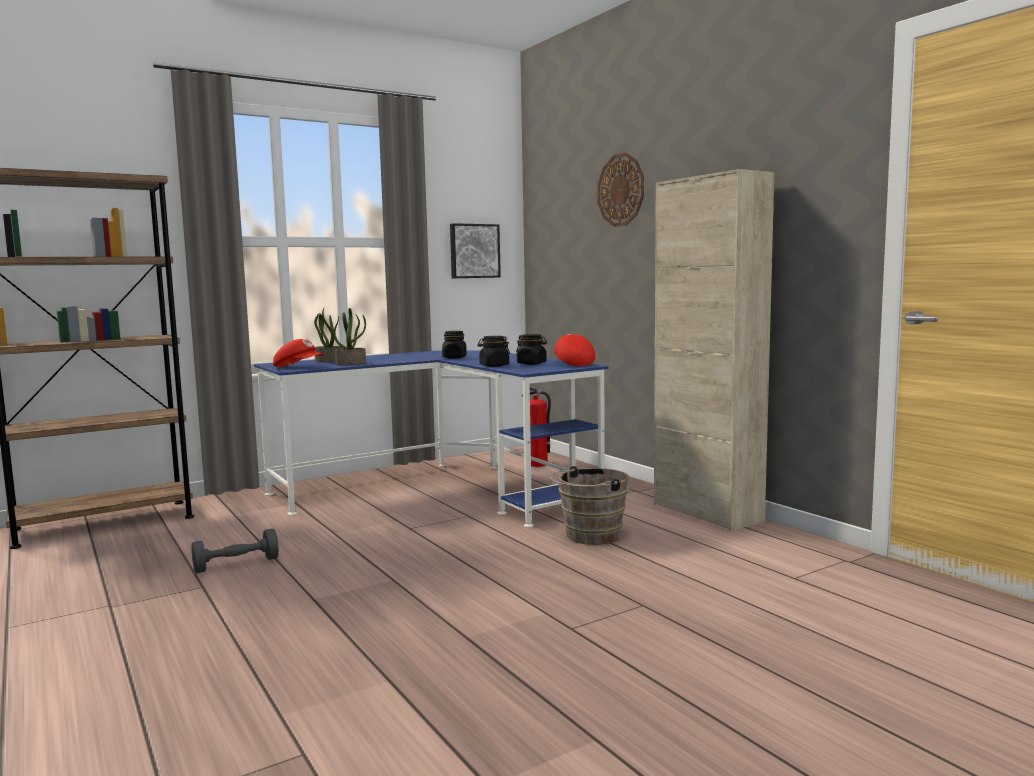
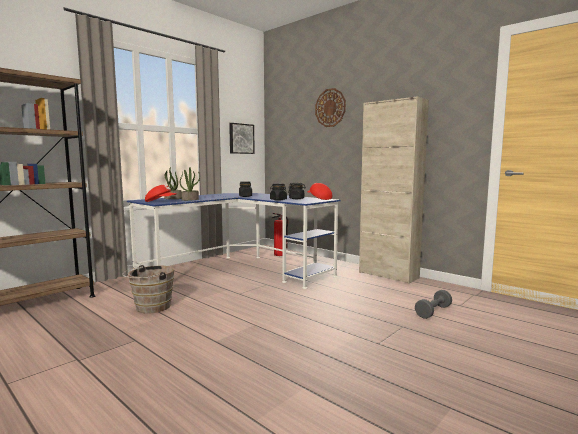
camera: 15 degrees left, 0 degrees up
grey dumbbell [191,529,279,573] -> grey dumbbell moved to [415,290,452,319]
brown bucket [550,466,629,545] -> brown bucket moved to [122,265,175,313]

